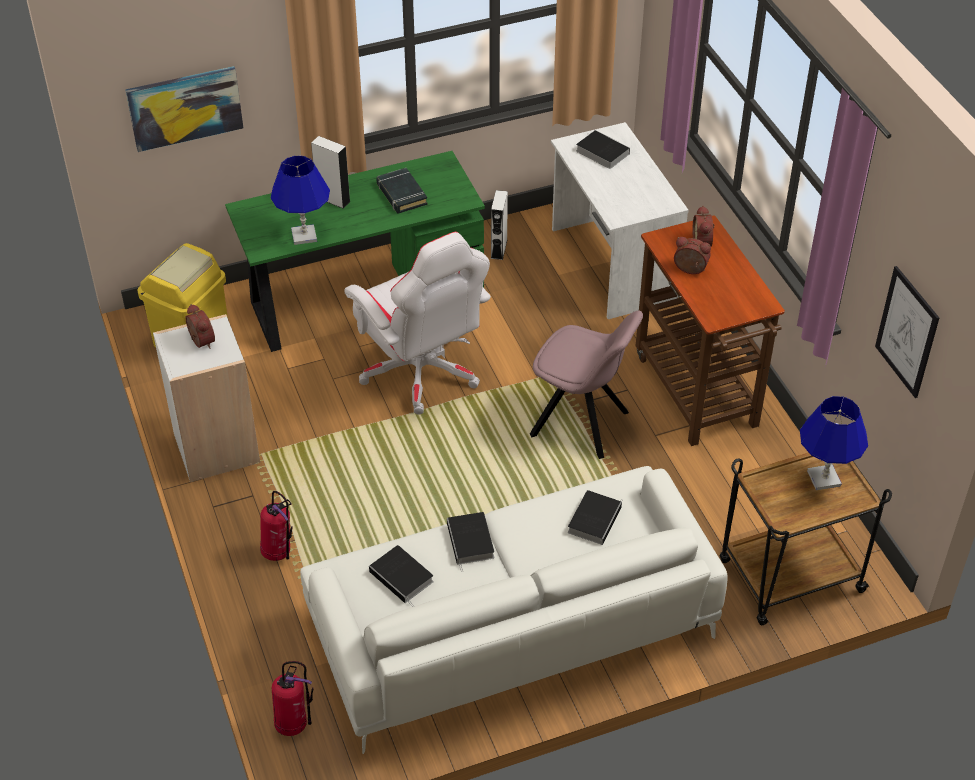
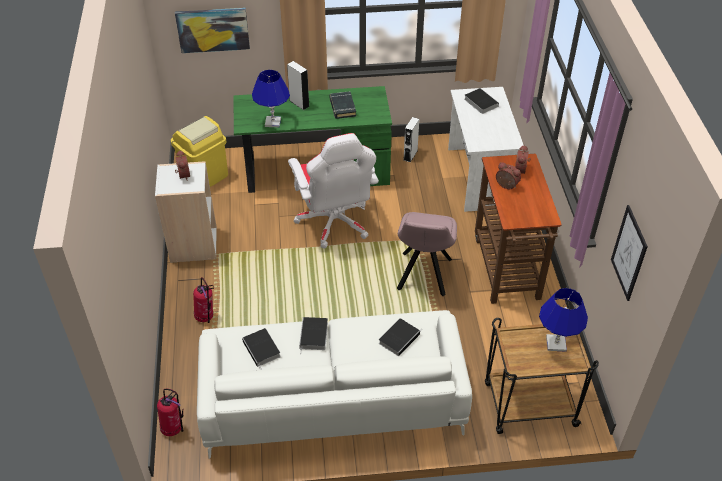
camera: 15 degrees right, 0 degrees up
pink chair [530,311,643,459] -> pink chair turned 60 degrees clockwise [397,212,457,296]

